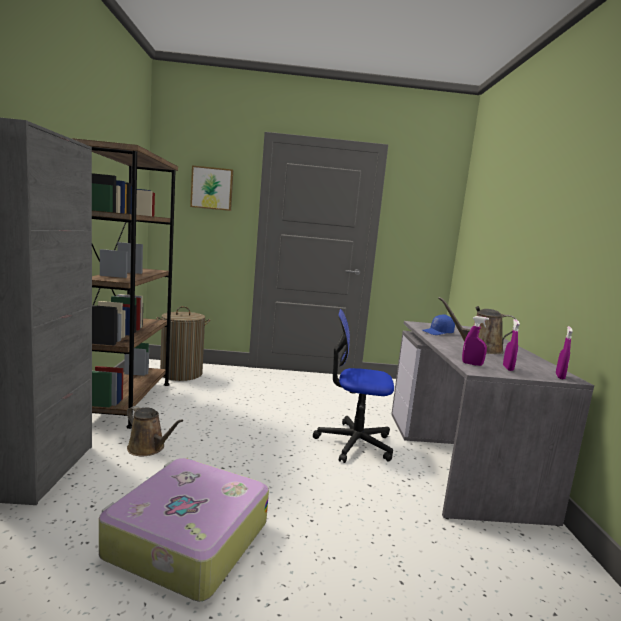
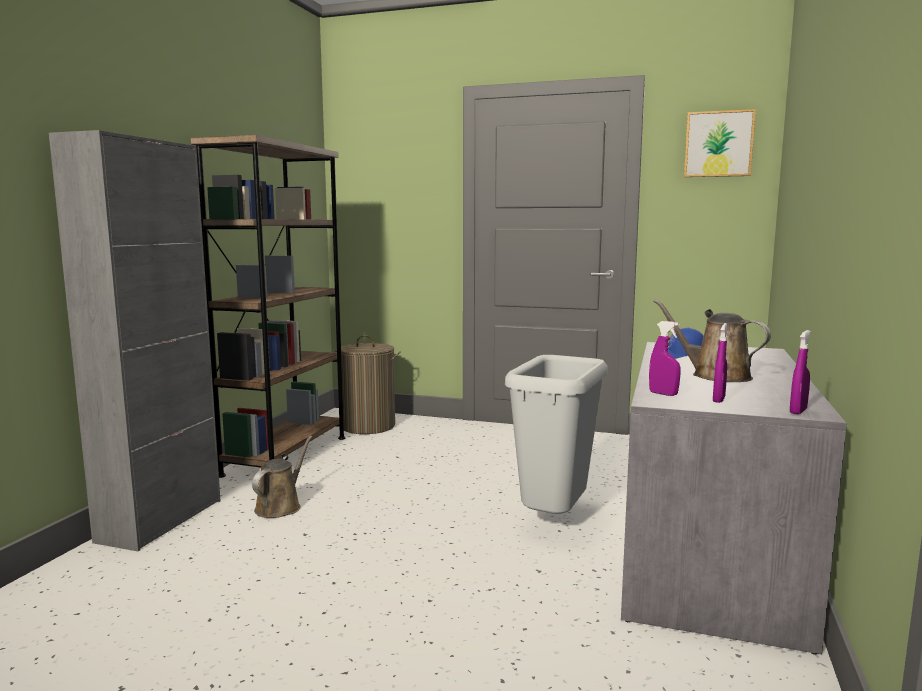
camera: 20 degrees right, 0 degrees up
suitcase [99,458,269,602] -> none
brown watering can [127,406,183,456] -> brown watering can turned 120 degrees counterclockwise [252,436,312,518]
picture [190,165,233,211] -> picture moved to [684,109,756,177]
office chair [313,309,394,463] -> grey trash can [505,355,608,514]

